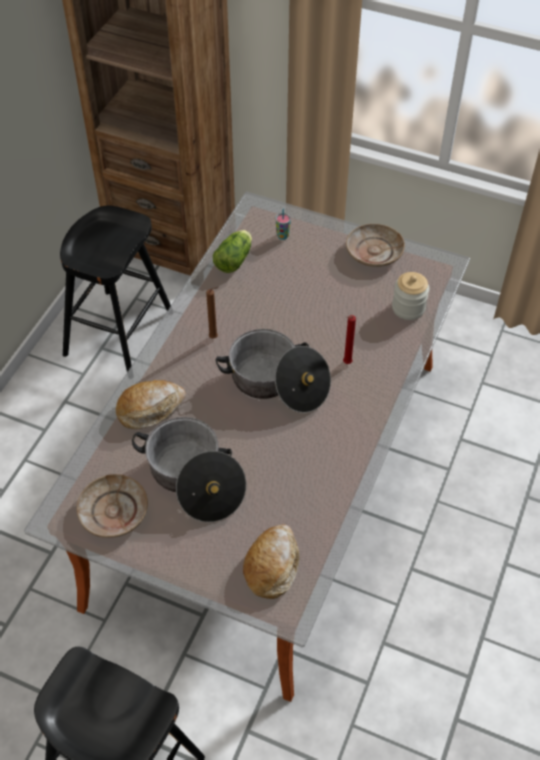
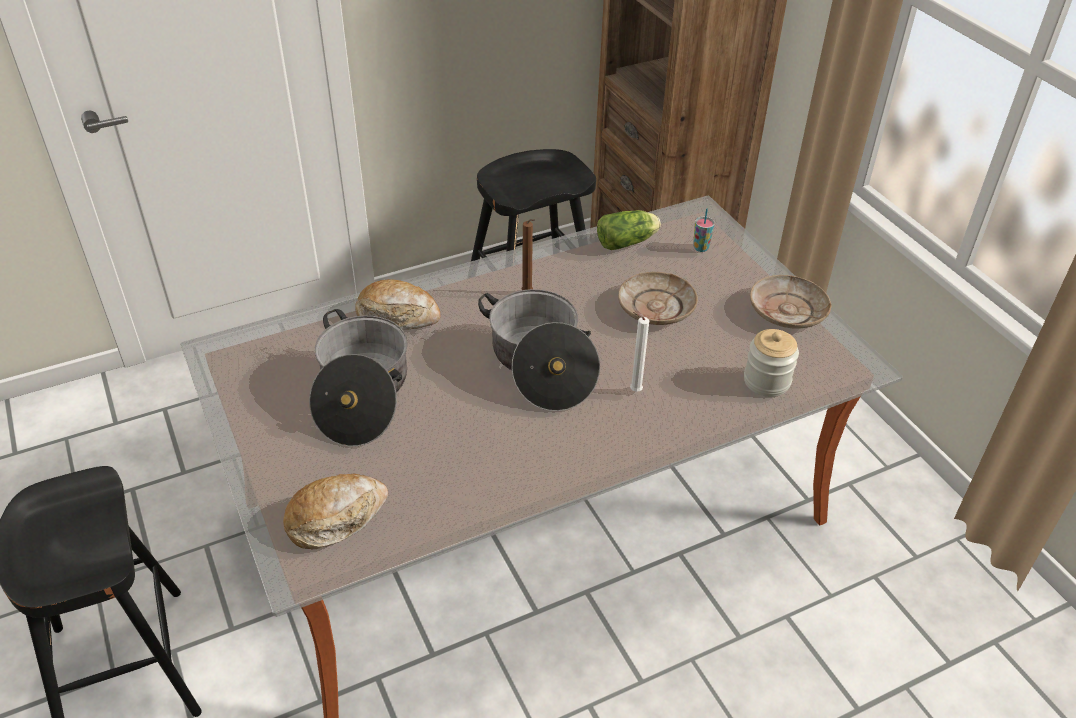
camera: 40 degrees right, 10 degrees down
beige plate [77,474,148,538] -> beige plate moved to [618,272,698,325]
red candle [343,315,356,364] -> white candle [630,312,649,392]

